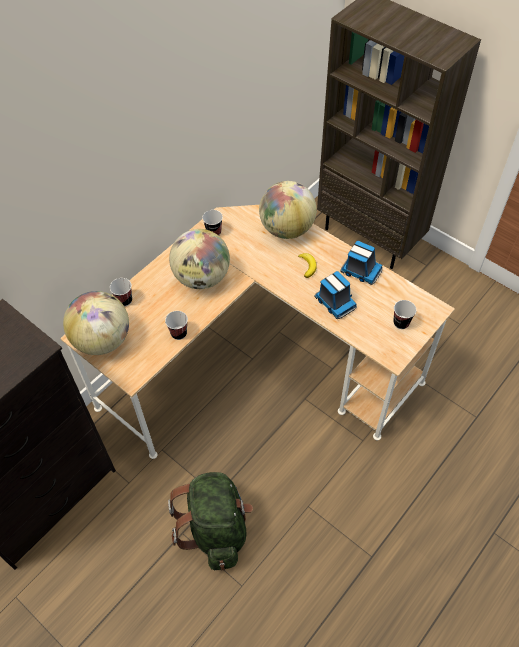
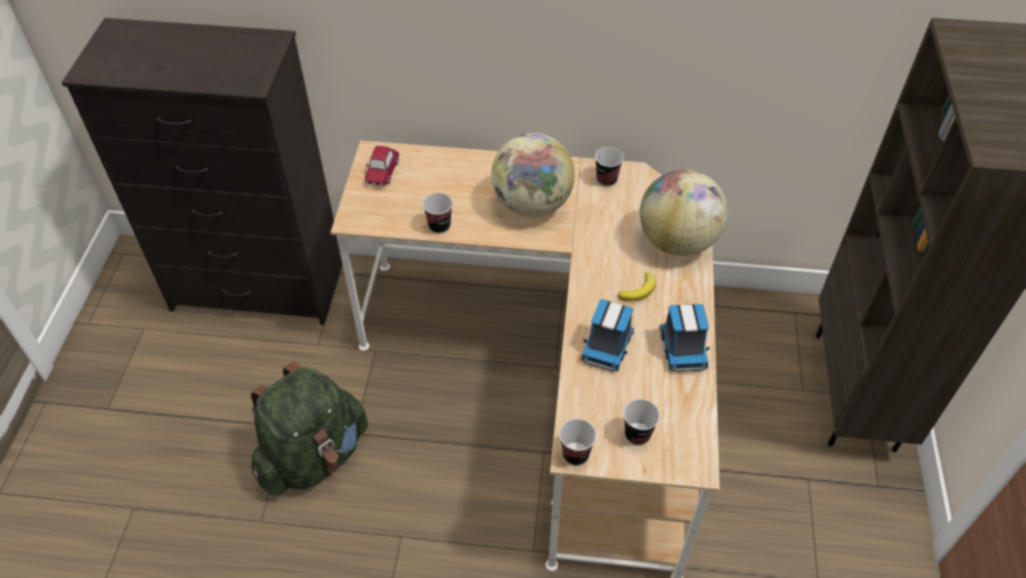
camera: 55 degrees right, 5 degrees down
globe [63,291,129,355] -> toy car [365,146,400,187]
cup [110,278,132,307] -> cup moved to [560,419,596,466]

